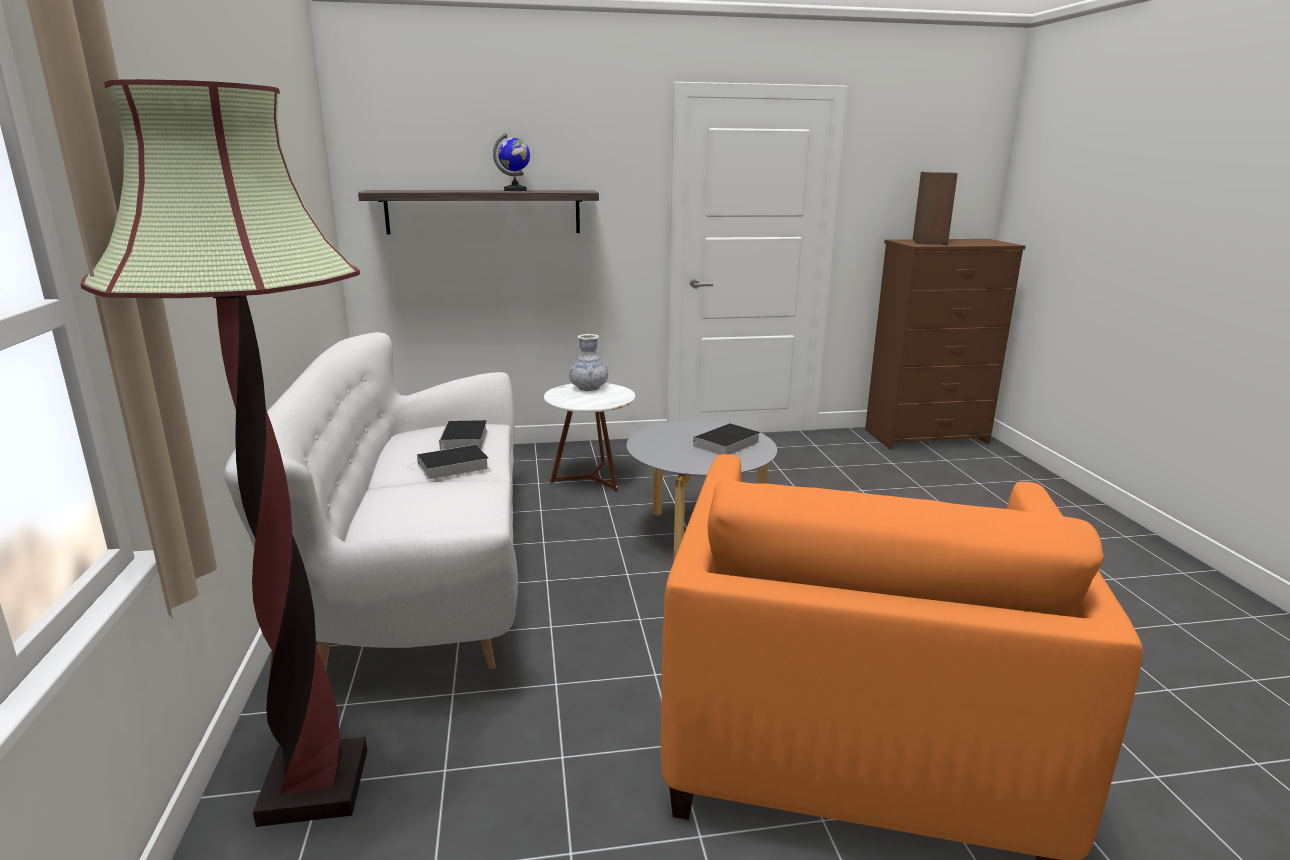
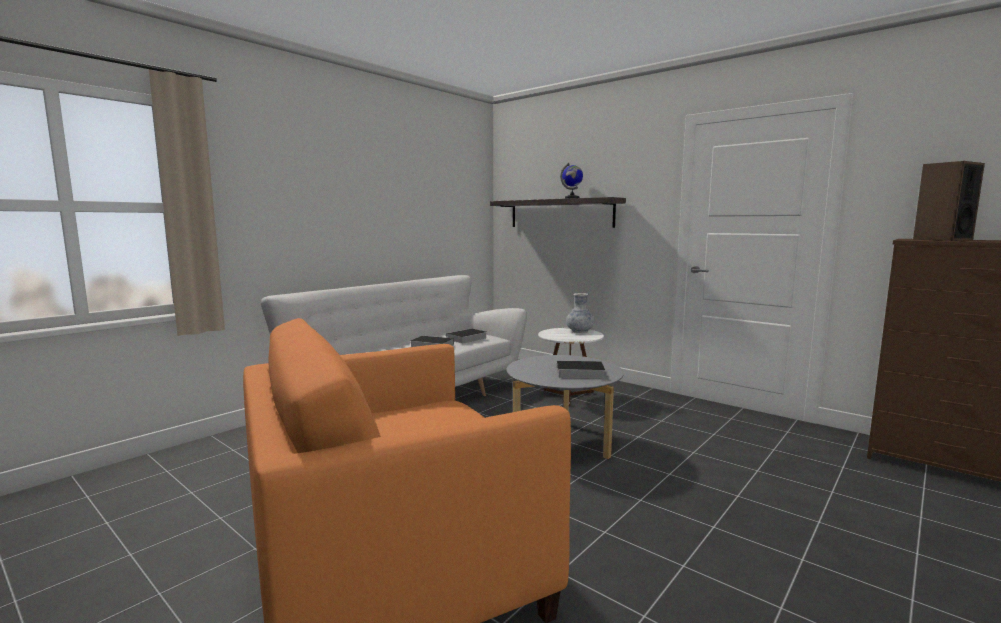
camera: 50 degrees right, 10 degrees down
floor lamp [80,79,367,827] -> none

